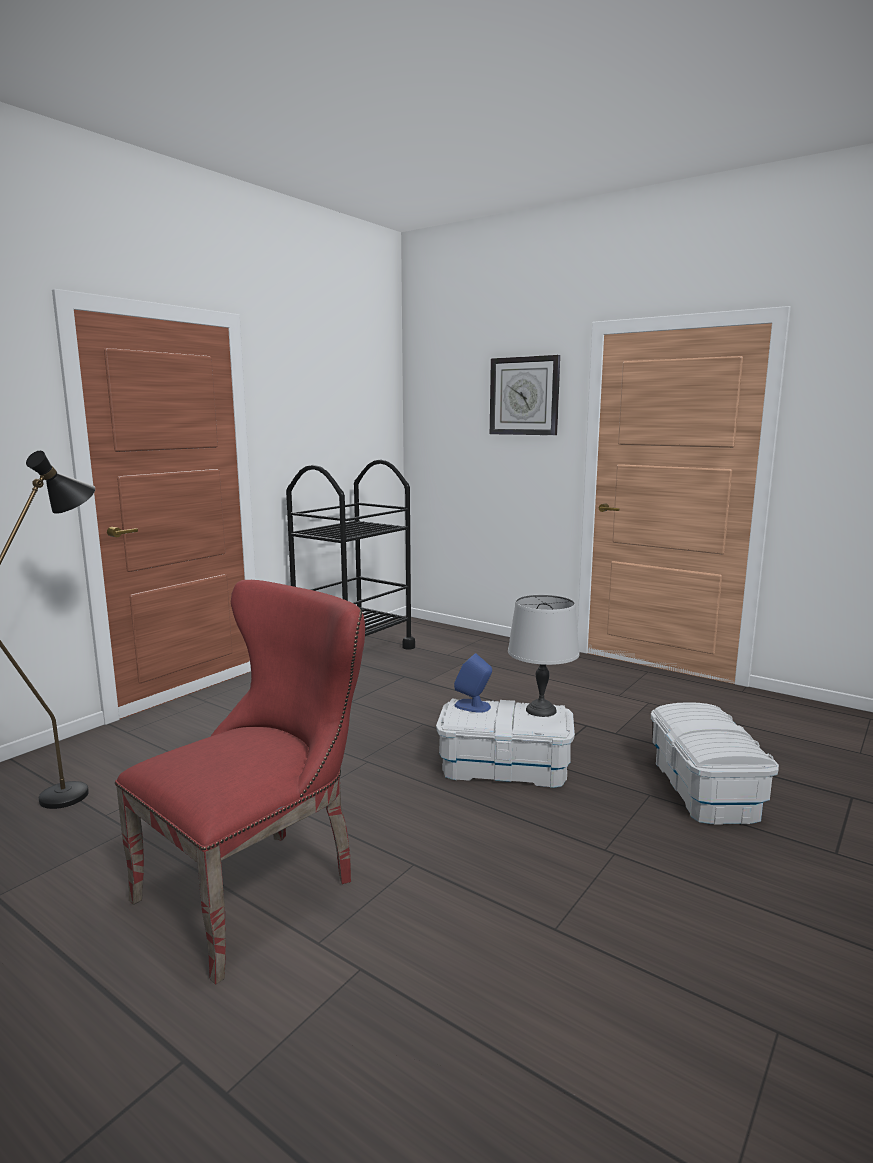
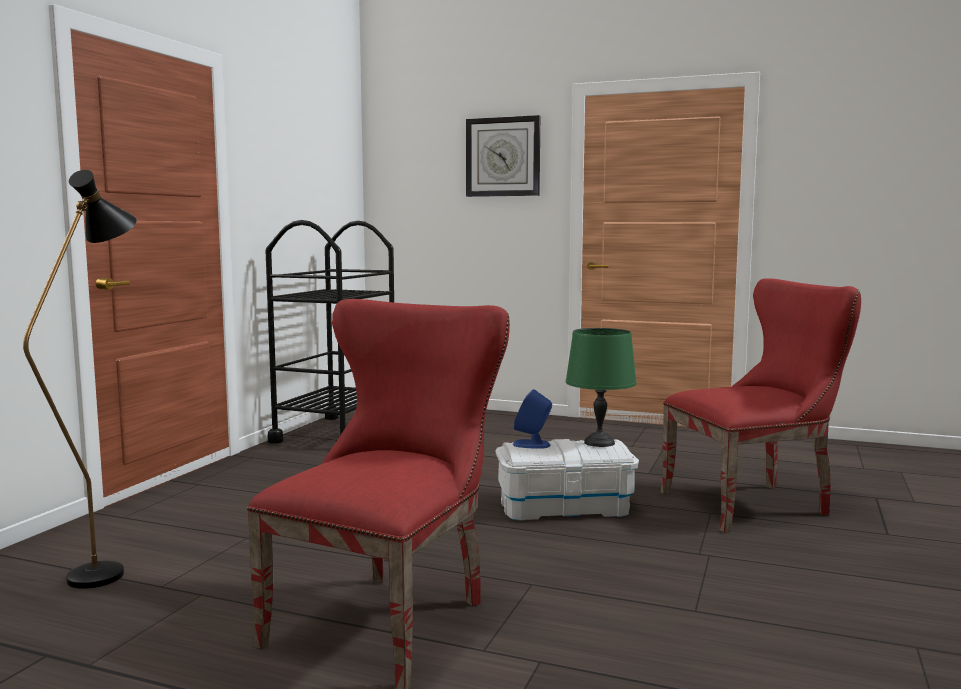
camera: 15 degrees left, 5 degrees down
grey table lamp [508,595,580,717] -> green table lamp [566,328,637,447]
white storage box [651,702,779,825] -> red chair [661,278,861,533]

